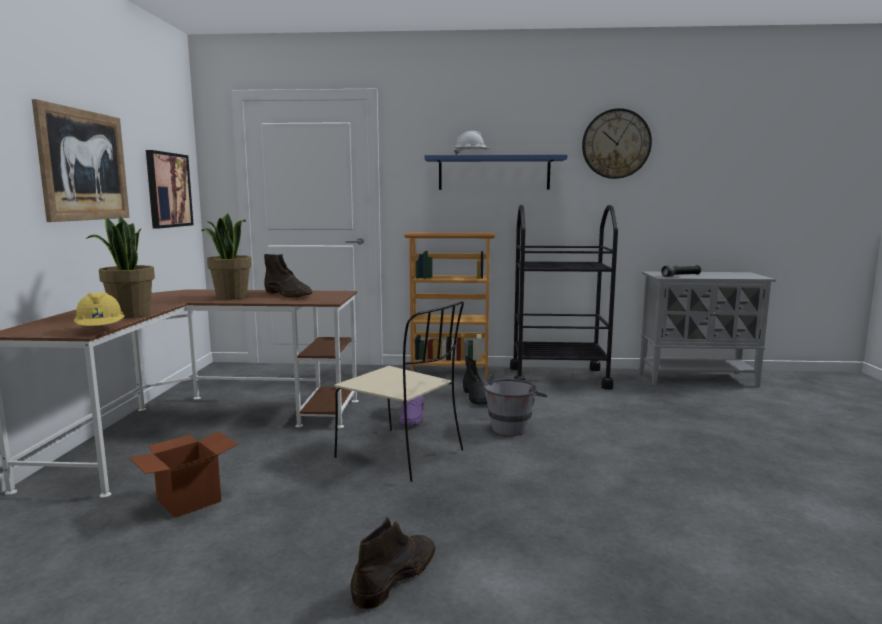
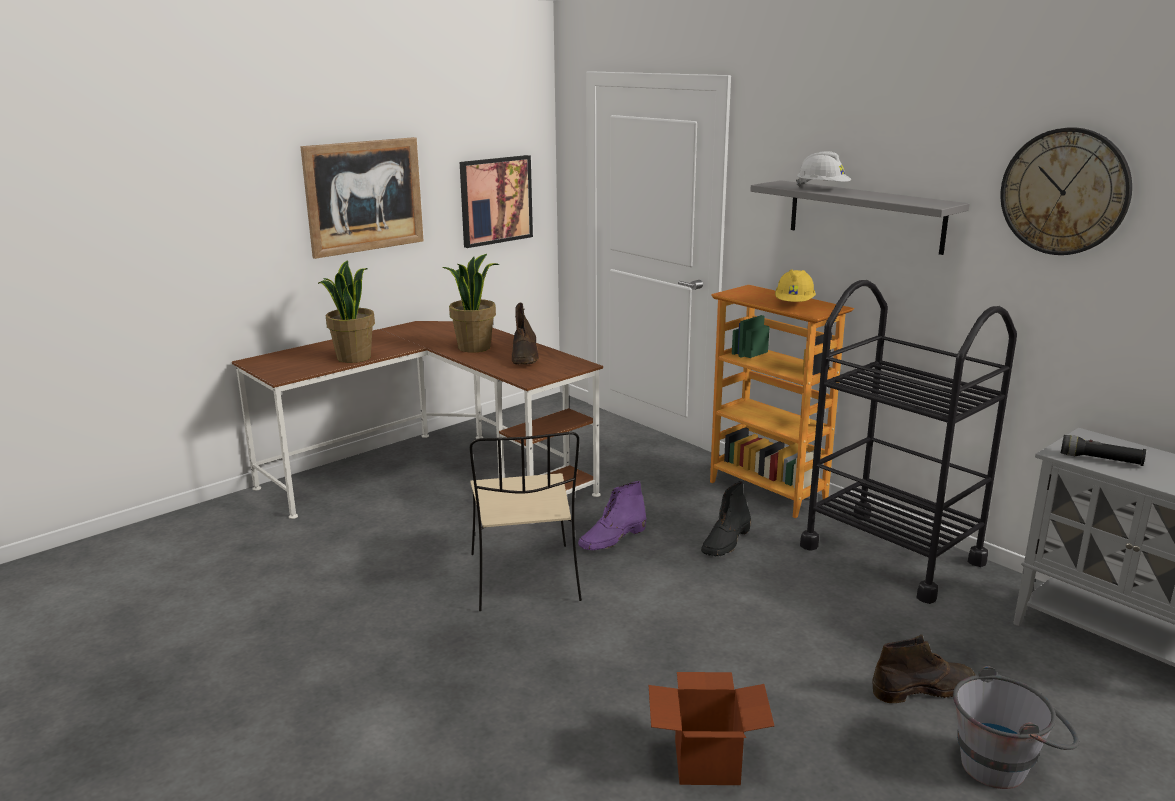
camera: 45 degrees right, 10 degrees up
yellow hard hat [74,292,124,326] -> yellow hard hat moved to [775,269,816,302]
cardboard box [128,431,238,518] -> cardboard box moved to [649,672,774,785]
brown boot [350,517,436,609] -> brown boot moved to [873,634,975,703]
blue shelf [424,154,567,190] -> grey shelf [750,180,970,255]
grey bucket [483,375,548,436] -> grey bucket moved to [953,666,1079,789]

